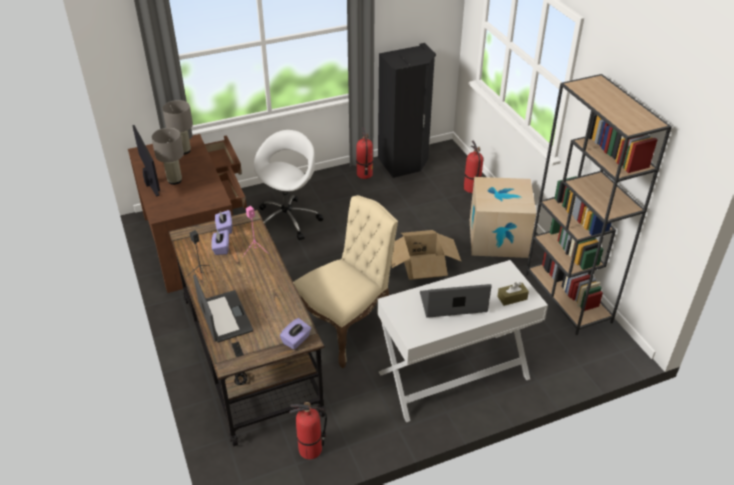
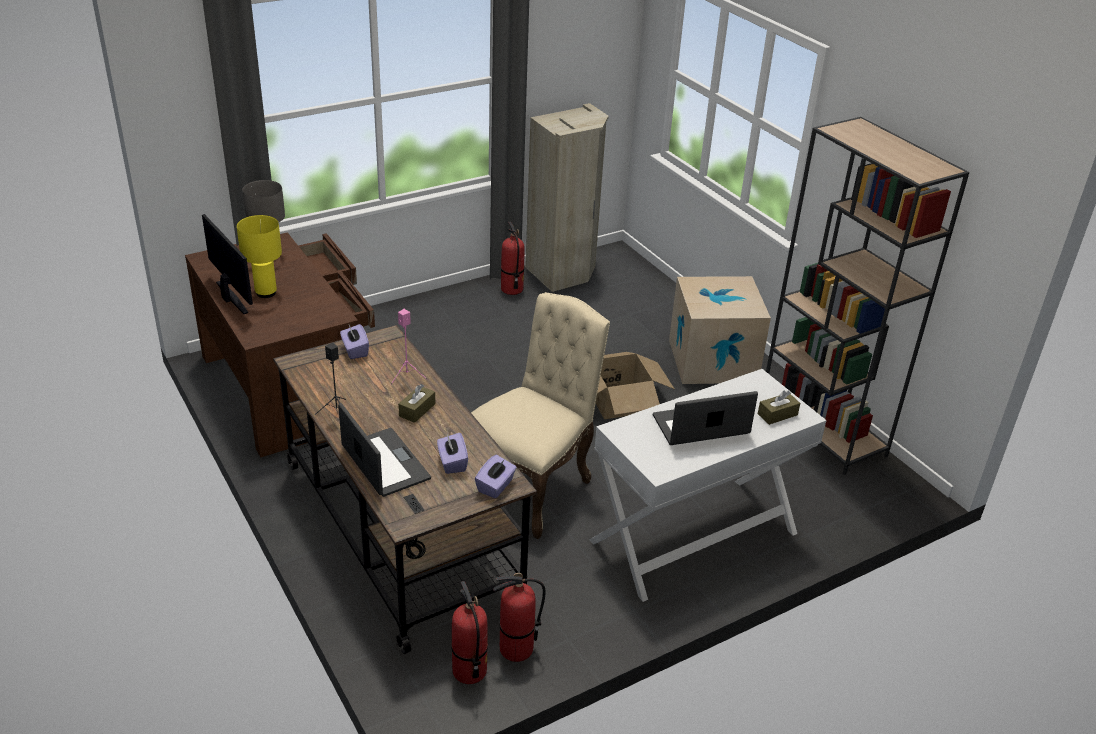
camera: 10 degrees left, 5 degrees down
grey table lamp [151,128,184,185] -> yellow table lamp [237,215,282,298]
purple tissue box [211,230,229,255] -> purple tissue box moved to [437,433,468,474]
white office chair [254,130,323,240] -> none
black cabinet [378,43,436,178] -> beige cabinet [525,103,609,292]
fire extinguisher [464,141,483,193] -> fire extinguisher moved to [451,581,488,684]
none -> brown tissue box [398,384,435,423]

